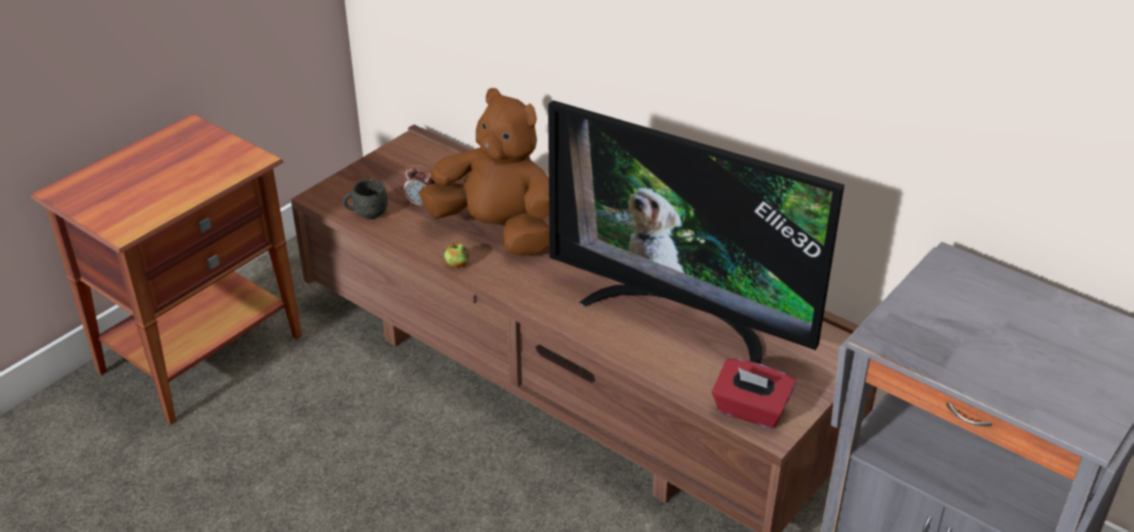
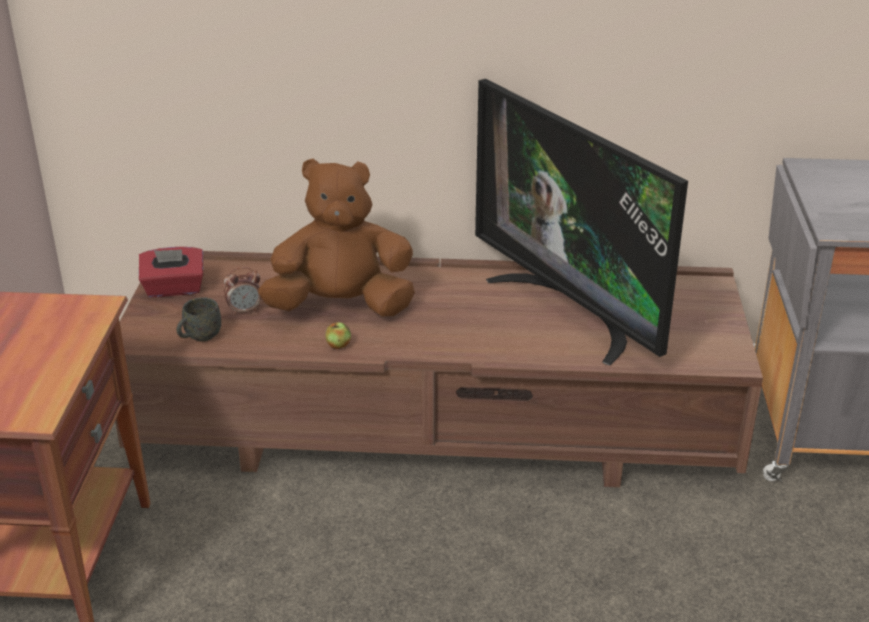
camera: 35 degrees left, 5 degrees down
television [548,100,844,364] -> television turned 60 degrees clockwise [475,79,688,365]
red tissue box [712,359,796,428] -> red tissue box moved to [139,247,203,297]

